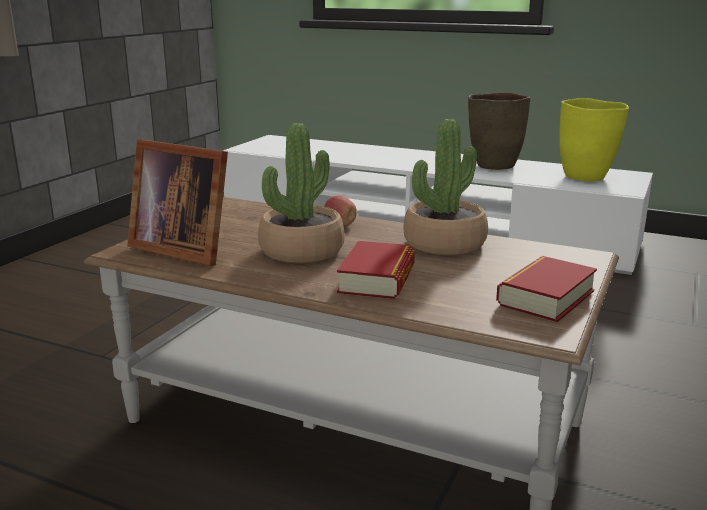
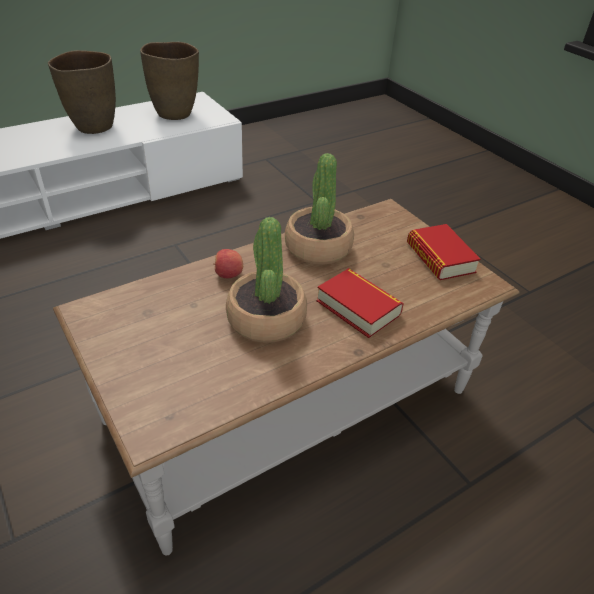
camera: 60 degrees left, 20 degrees up
picture frame [127,139,228,266] -> none
yellow vase [559,98,629,181] -> brown vase [140,42,199,120]

